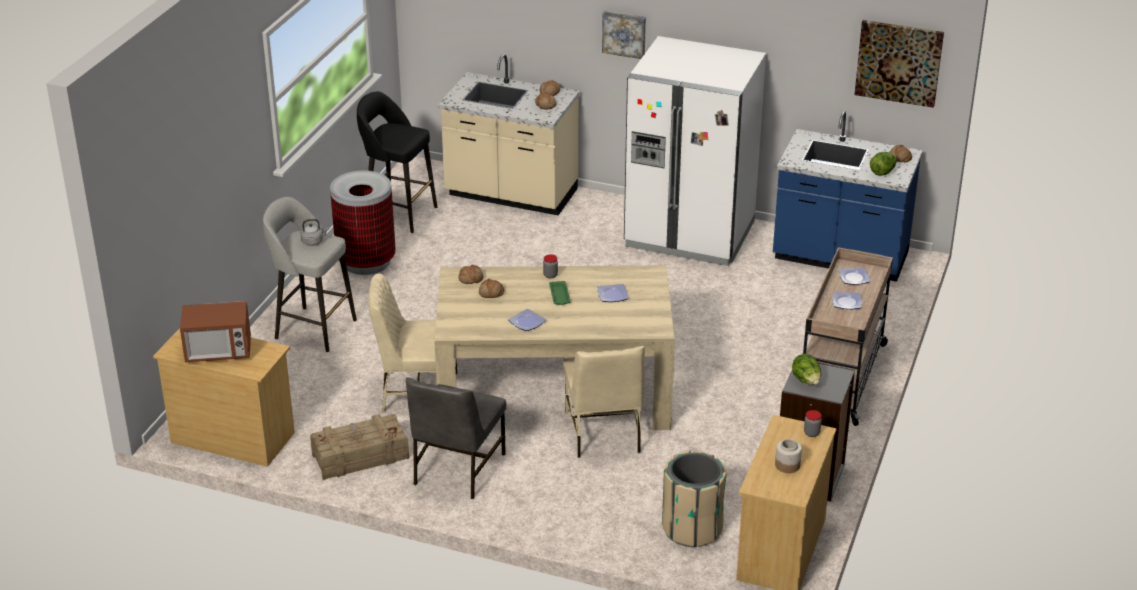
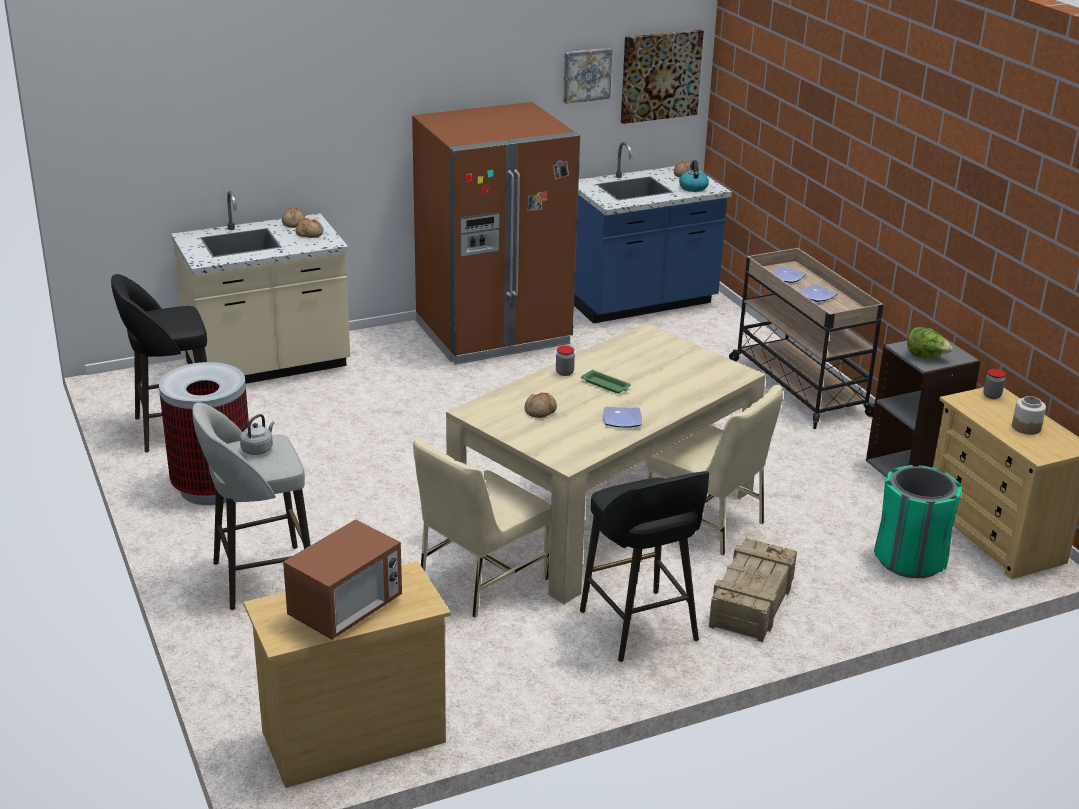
camera: 45 degrees left, 5 degrees down
crate [310,414,409,480] -> crate moved to [709,538,797,642]
grey chair [406,377,506,499] -> black stool [580,471,709,662]
bread [458,265,483,284] -> none
plate [597,284,628,302] -> none
picture [602,11,646,59] -> picture moved to [563,48,612,104]
white fridge [624,36,766,266] -> brown fridge [412,102,580,365]
beige trash can [662,450,727,547] -> green trash can [874,465,962,578]
lettuce [870,152,897,176] -> kettle [679,160,709,192]

